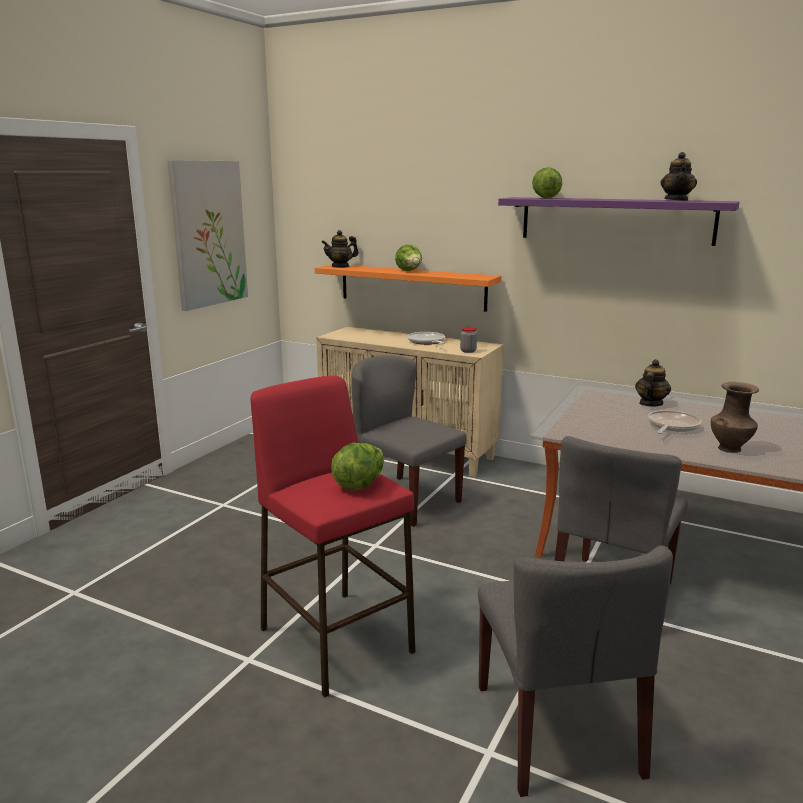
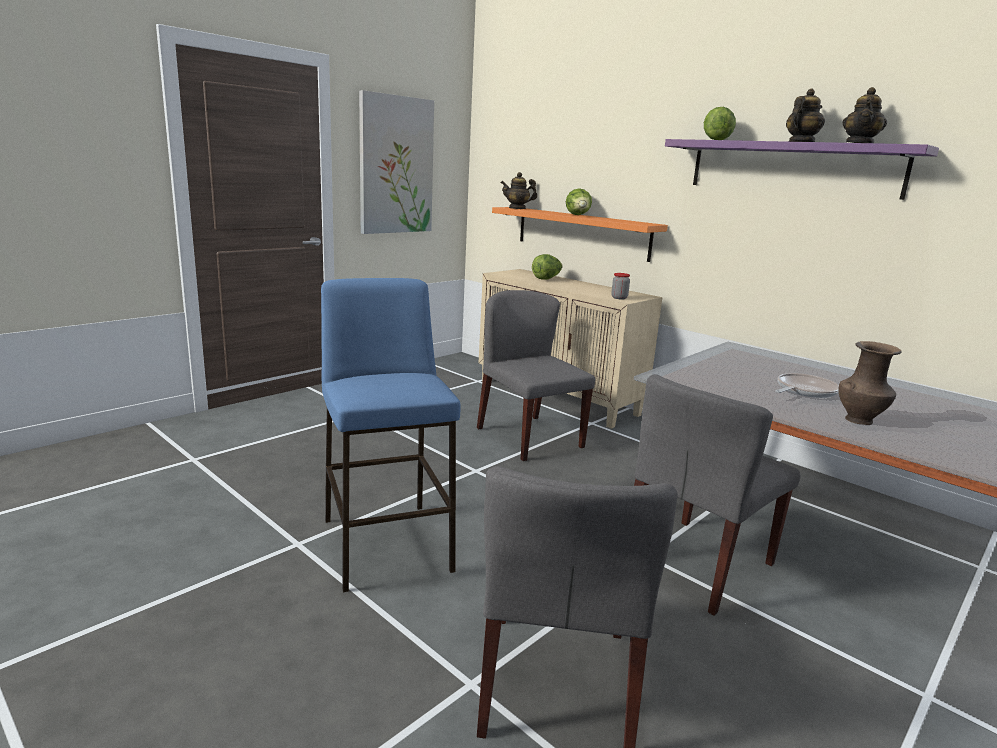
camera: 15 degrees right, 0 degrees up
red stool [251,376,415,698] -> blue stool [321,278,460,592]
lettuce [331,443,384,491] -> lettuce moved to [532,254,563,280]
frying pan [407,332,445,345] -> none
teapot [635,359,671,406] -> teapot moved to [786,88,825,142]

